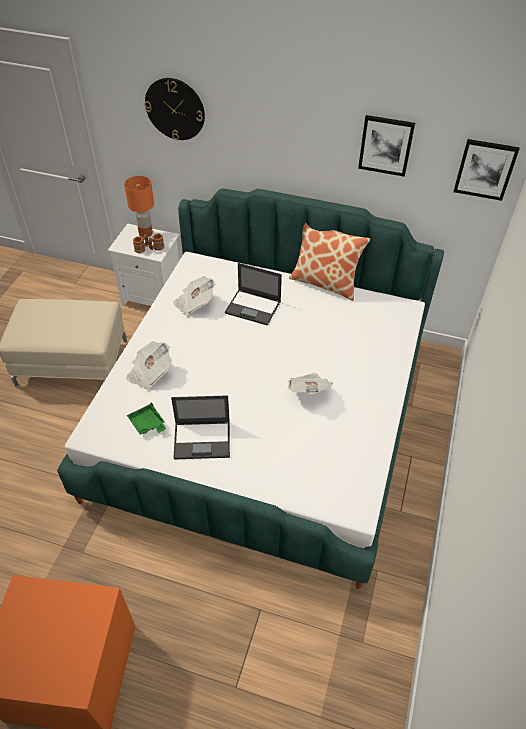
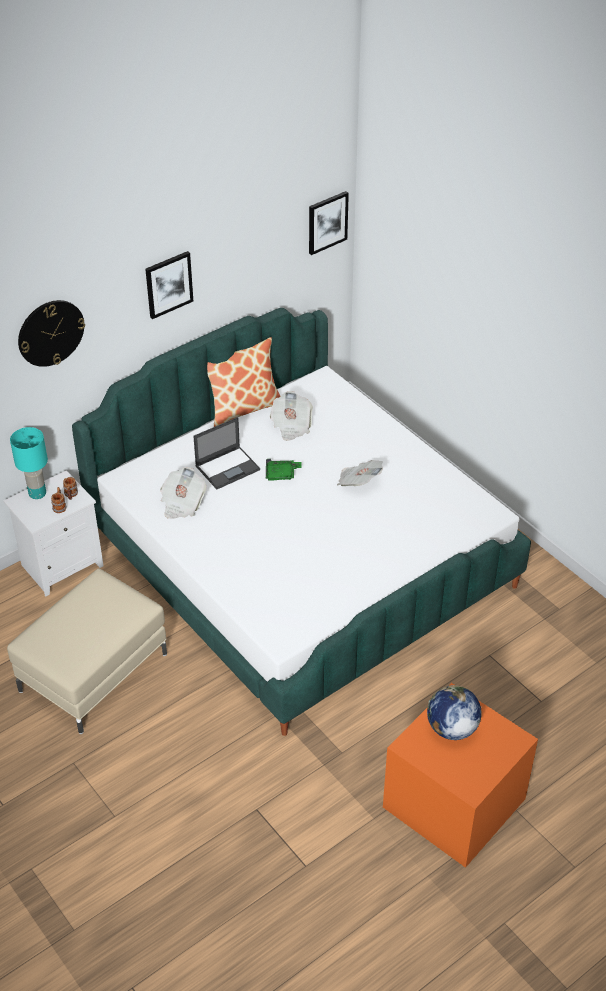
camera: 55 degrees left, 5 degrees down
orange table lamp [124,176,154,237] -> turquoise table lamp [10,427,48,499]
newspaper [126,341,172,389] -> newspaper moved to [270,391,313,441]
green tray [127,402,167,435] -> green tray moved to [266,459,301,481]
laptop [171,395,230,460] -> none
picture [358,115,415,177] -> picture moved to [145,251,193,319]
none -> globe [427,685,482,740]

